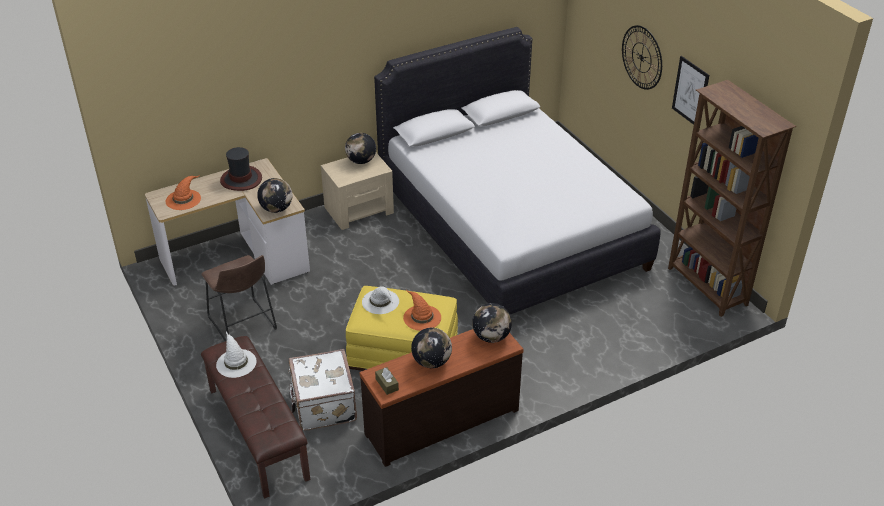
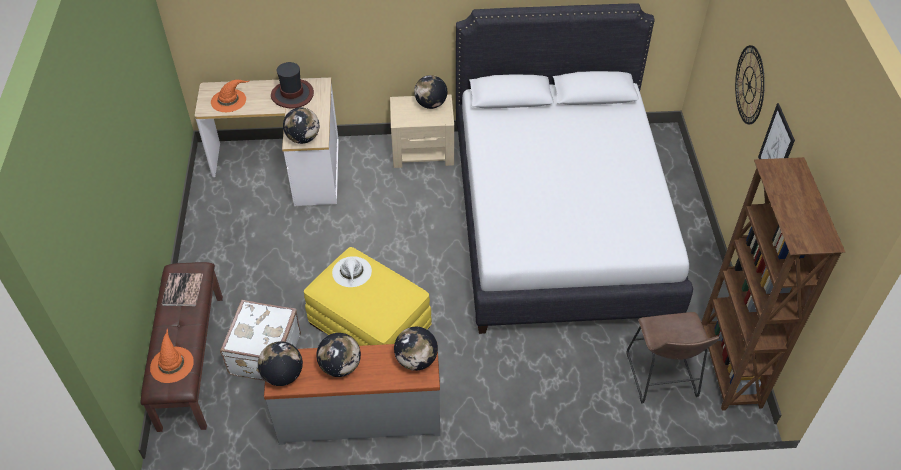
camera: 25 degrees right, 10 degrees up
brown stool [201,255,277,341] -> brown stool moved to [626,312,720,404]
white hat [216,332,257,378] -> book [162,273,203,306]
brown dresser [360,329,524,467] -> grey dresser [264,344,440,445]
brown tissue box [375,367,399,395] -> globe [258,341,303,386]
orange hat [403,290,441,331] -> orange hat moved to [150,329,194,383]

